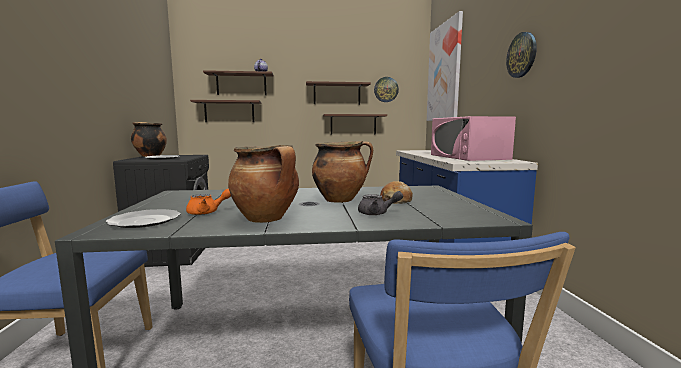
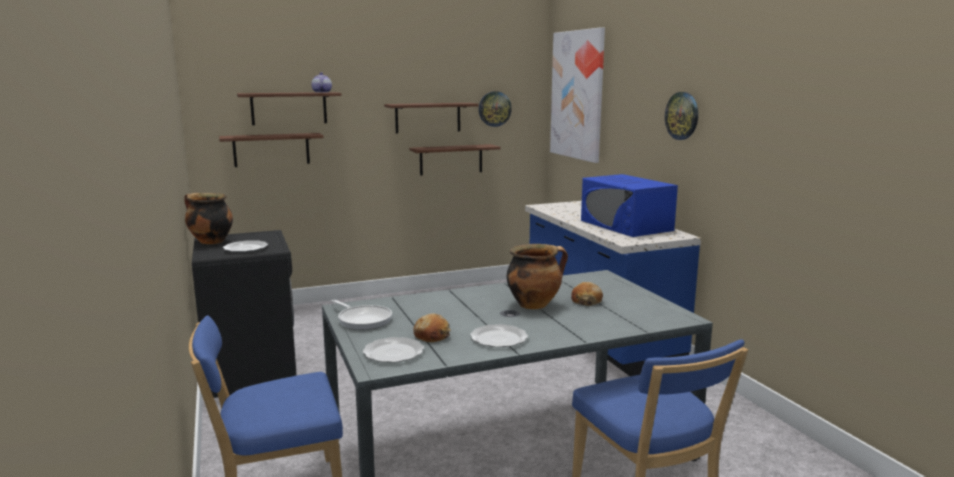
camera: 15 degrees left, 5 degrees up
orange teapot [186,189,231,215] -> bread [413,313,451,342]
cooking pot [228,145,299,223] -> plate [470,324,528,347]
grey teapot [358,191,403,215] -> none
pink microwave [431,116,516,161] -> blue microwave [581,174,678,237]
none -> frying pan [331,300,392,330]

